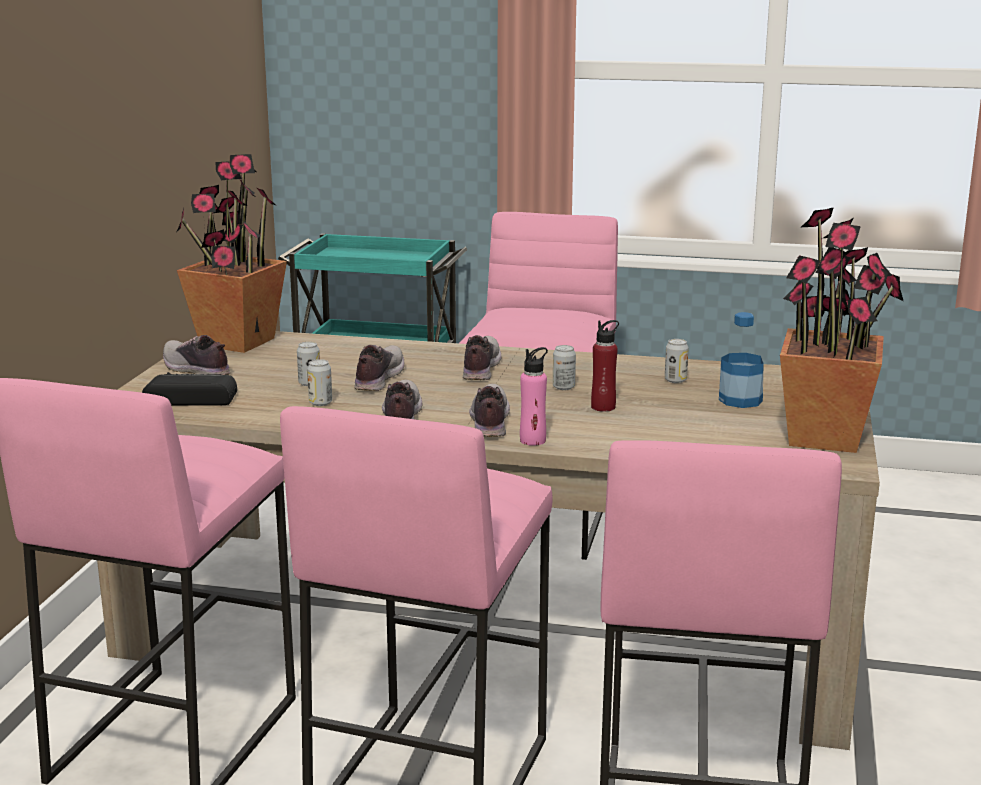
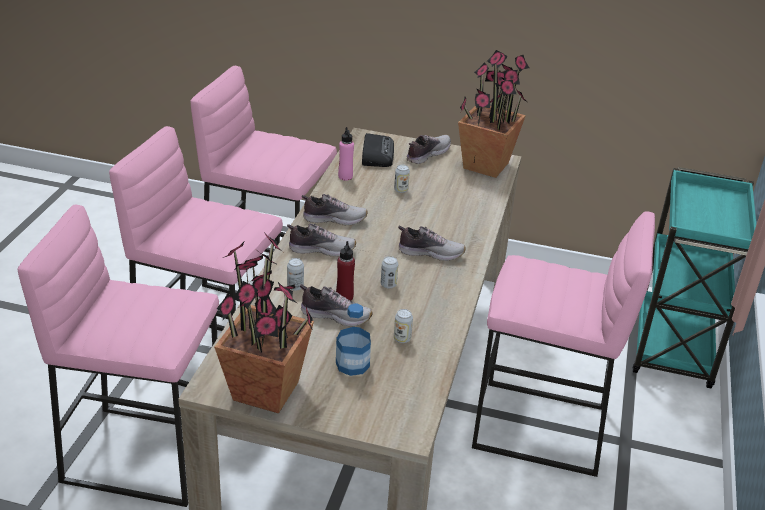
camera: 90 degrees right, 15 degrees up
can [307,359,332,406] -> can moved to [287,258,304,291]
shoe [354,345,405,391] -> shoe moved to [300,284,373,327]
pink bottle [520,347,548,446] -> pink bottle moved to [338,127,354,181]

